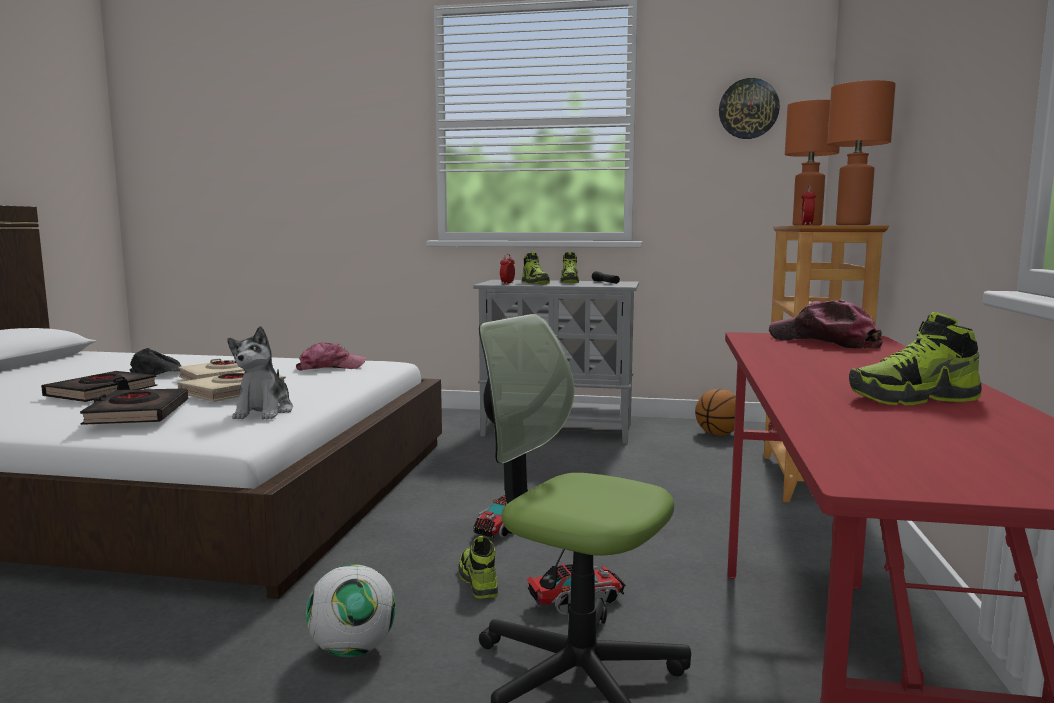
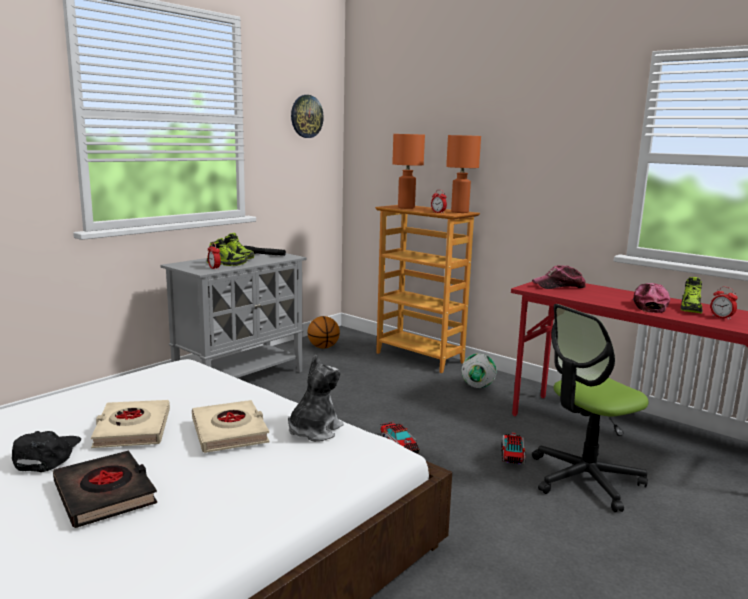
camera: 60 degrees left, 5 degrees up
black book [80,388,188,425] -> none
plush toy [228,326,293,419] -> plush toy turned 90 degrees counterclockwise [288,354,344,442]
cap [296,342,366,371] -> cap moved to [632,283,670,313]
football [306,564,396,657] -> football moved to [462,353,497,388]
shoe [458,536,498,599] -> none
none -> alarm clock [710,287,738,320]

